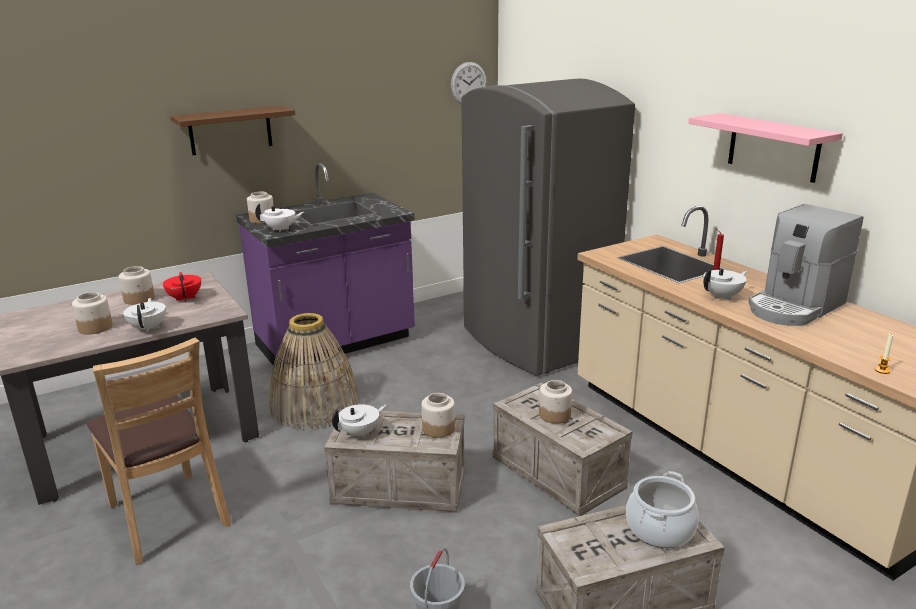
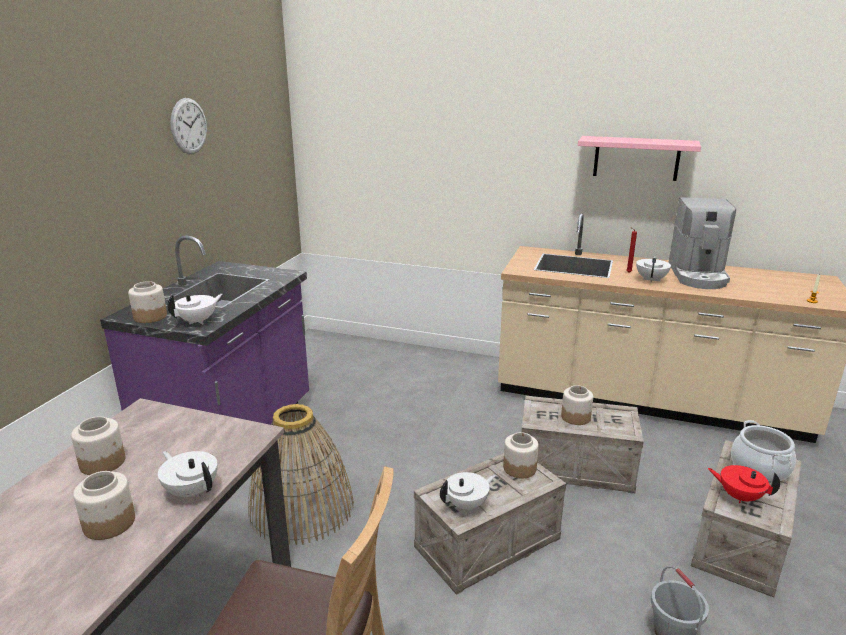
camera: 40 degrees left, 0 degrees up
red teapot [163,272,201,302] -> red teapot moved to [708,465,780,503]
brown shelf [170,105,295,155] -> none
white teapot [332,404,386,439] -> white teapot turned 45 degrees clockwise [440,472,496,512]
wall clock [451,62,487,104] -> wall clock moved to [170,98,207,154]
grey fridge [461,79,635,376] -> none

